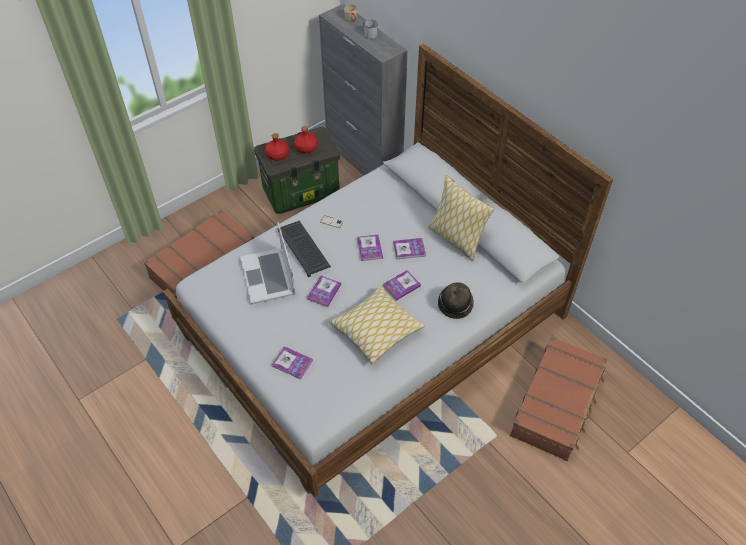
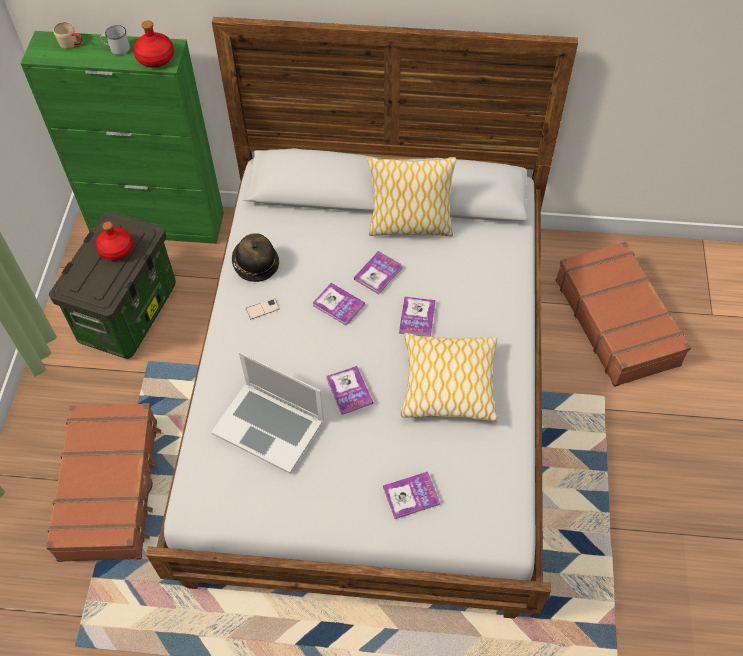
camera: 45 degrees left, 5 degrees up
red bottle [265,133,289,161] -> red bottle moved to [134,20,174,68]
keyboard [277,221,331,277] -> none
grey cabinet [319,4,408,175] -> green cabinet [20,31,224,244]
hat [438,282,474,319] -> hat moved to [232,233,279,282]

